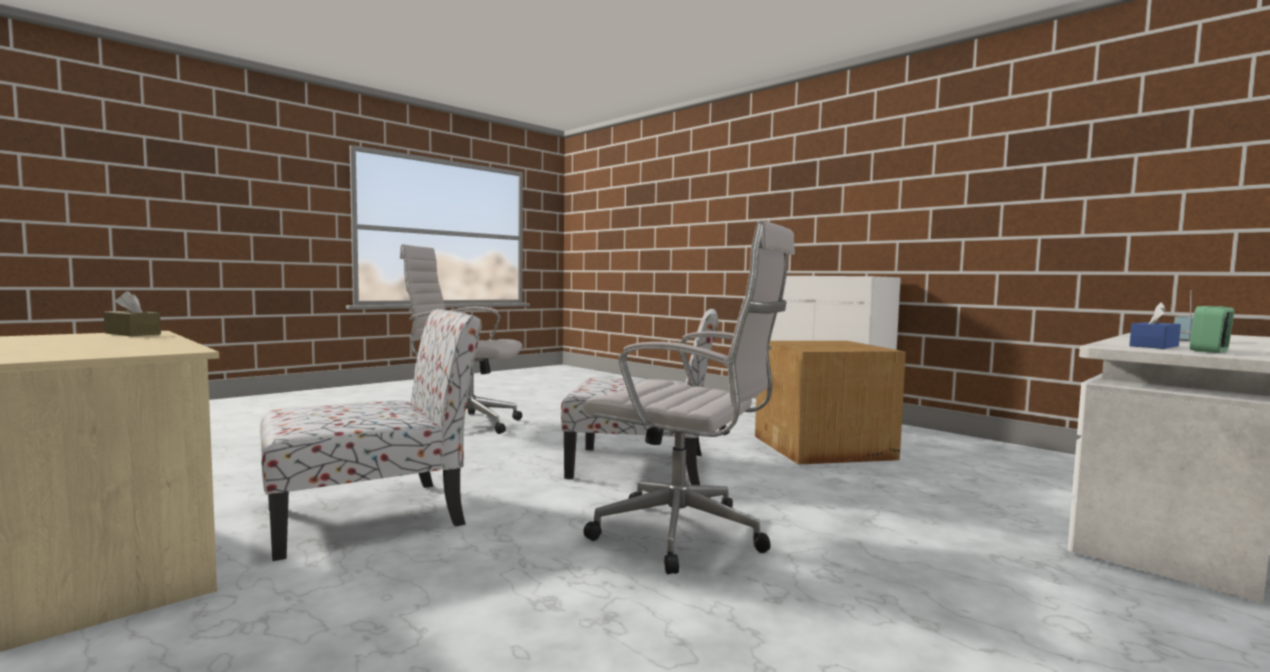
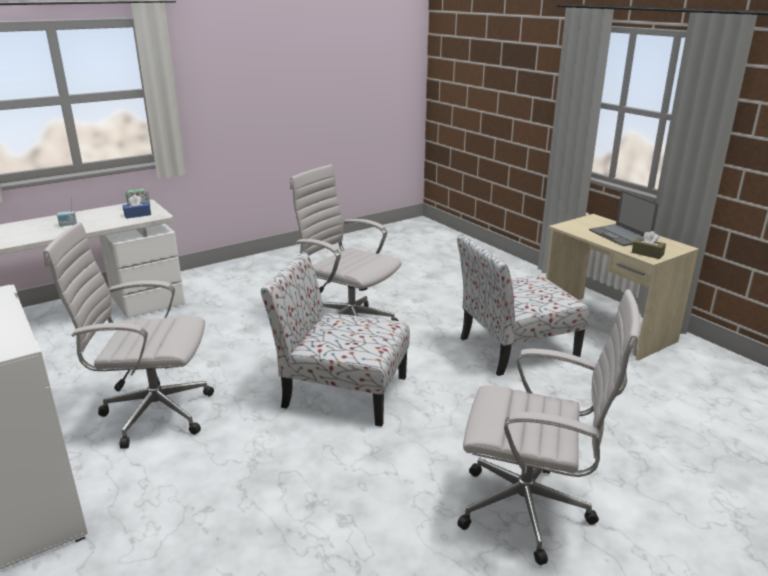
camera: 170 degrees left, 20 degrees up
cardboard box [755,341,906,465] -> white office chair [43,222,214,449]
none -> laptop [589,190,659,246]

